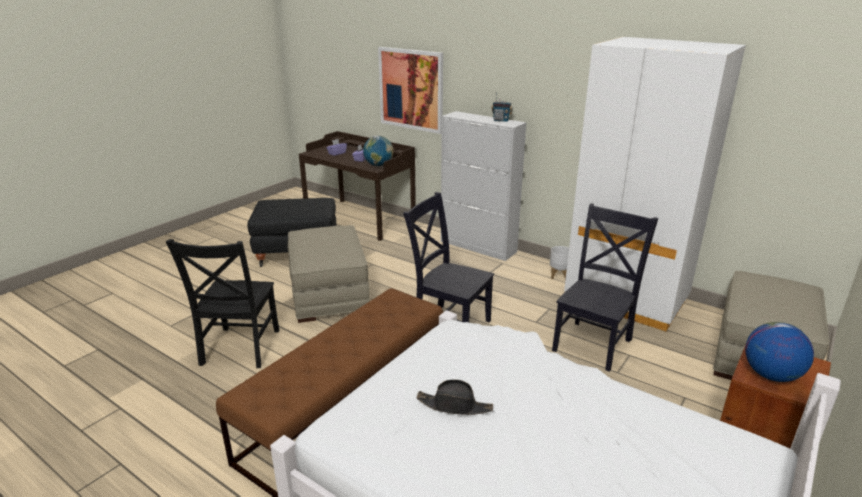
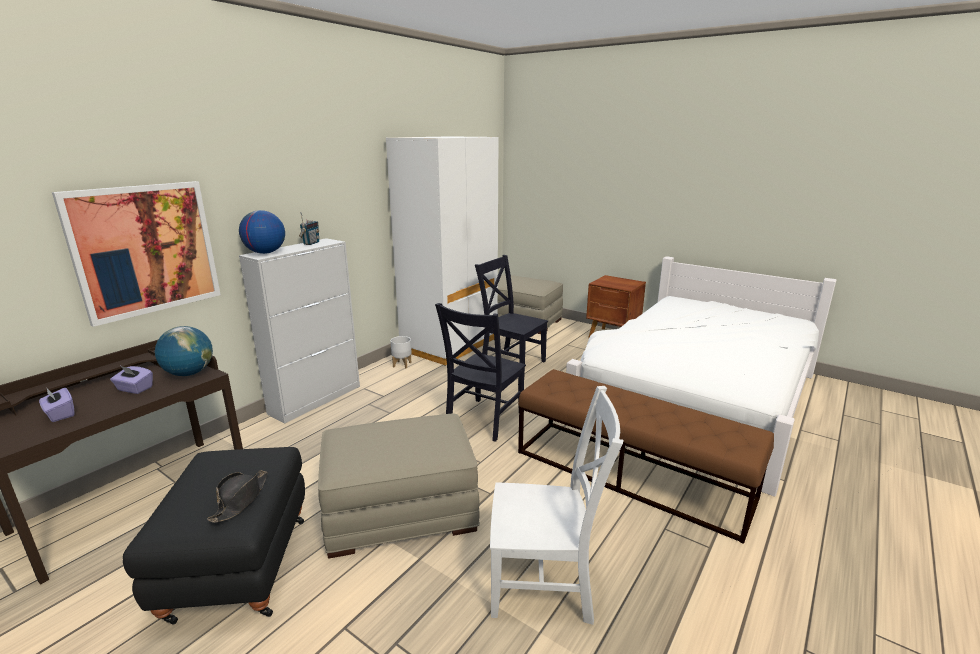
camera: 90 degrees left, 5 degrees down
black chair [166,239,279,368] -> white chair [490,386,623,625]
black hat [417,379,493,415] -> black hat moved to [207,470,268,523]
globe [745,322,814,382] -> globe moved to [239,210,285,254]

